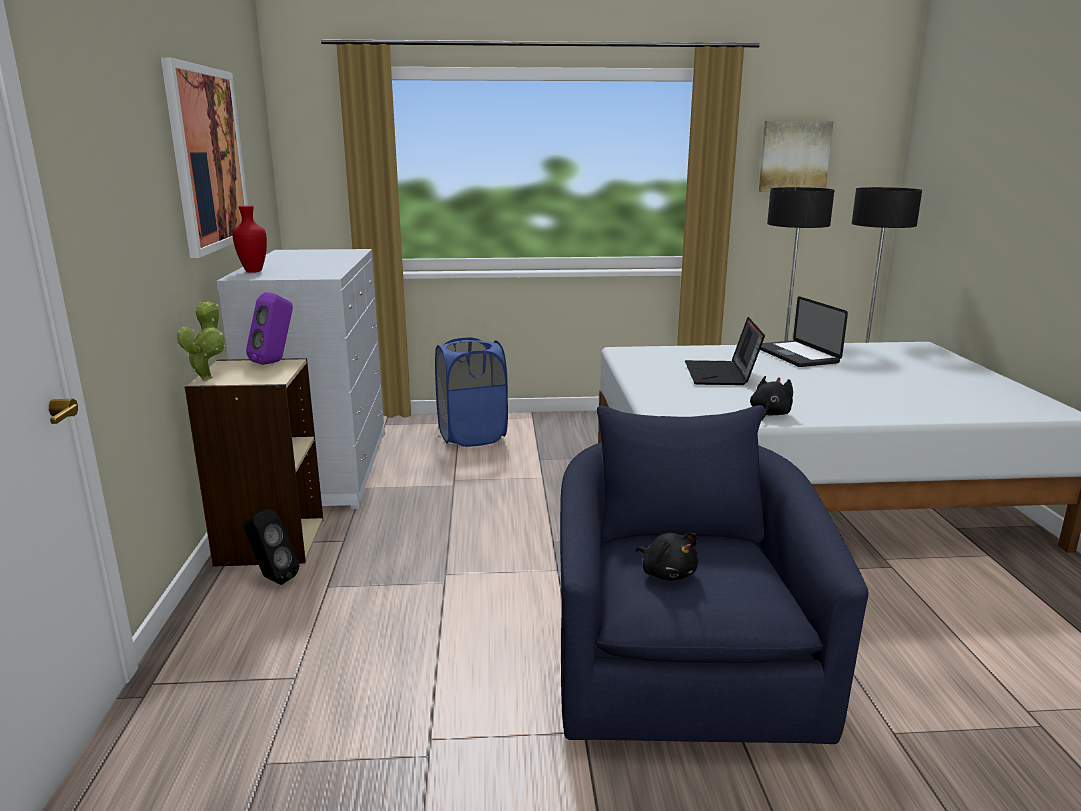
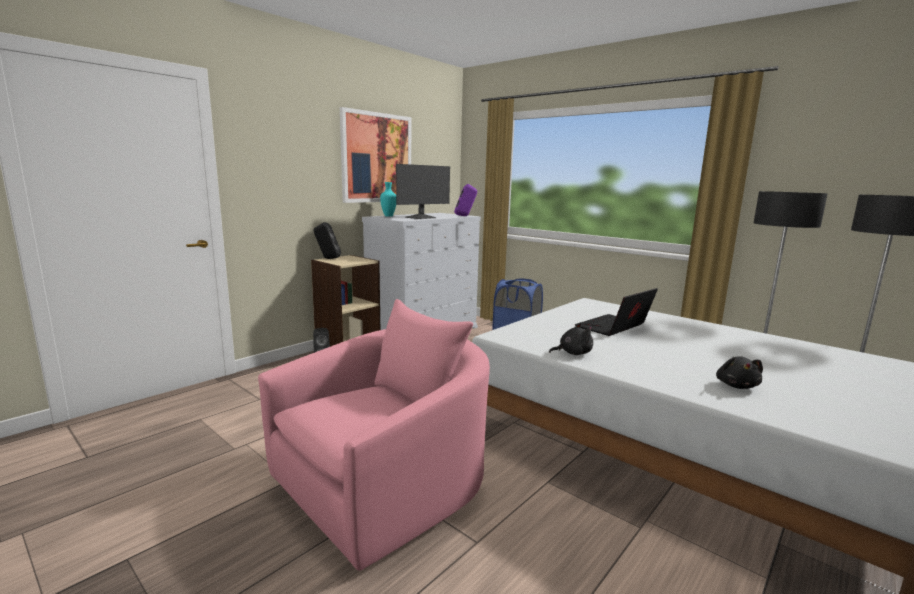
camera: 45 degrees right, 5 degrees down
potted plant [177,301,226,380] -> black speaker [314,222,341,259]
red vase [233,205,267,273] -> turquoise vase [380,182,396,217]
purple speaker [246,292,293,365] -> purple speaker moved to [454,184,477,216]
blue armchair [560,405,868,744] -> pink armchair [258,299,490,571]
black plush toy [636,533,698,581] -> black plush toy moved to [716,357,763,389]
picture [759,121,834,192] -> none
laptop [760,296,848,367] -> none
none -> monitor [396,164,450,219]

